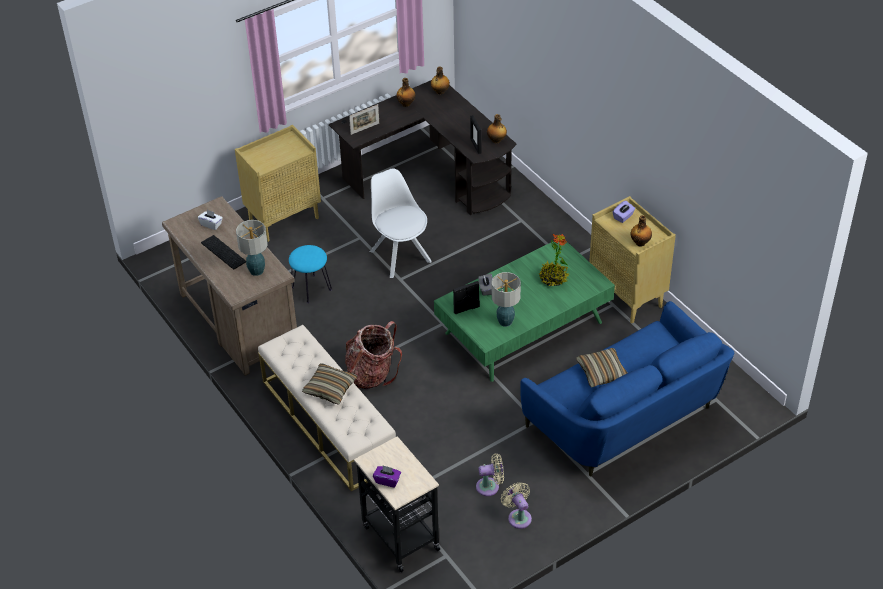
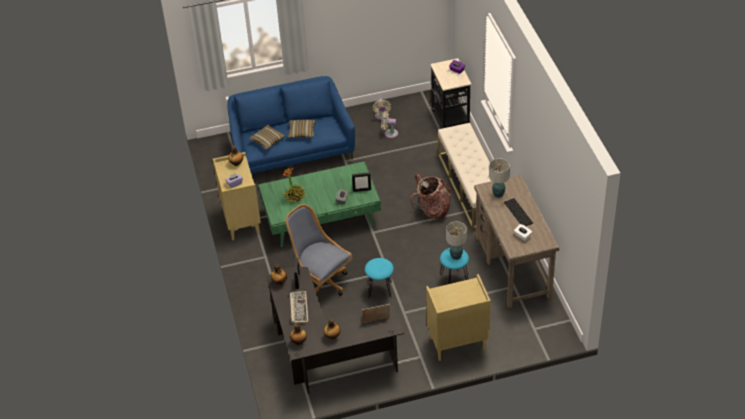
camera: 160 degrees left, 0 degrees up
pillow [302,363,358,405] -> pillow moved to [249,125,285,149]
white chair [370,169,432,278] -> turquoise stool [365,258,394,299]
table lamp [491,272,521,327] -> table lamp moved to [446,221,467,260]
none -> blue office chair [286,204,353,296]
none -> keyboard [290,291,308,323]

